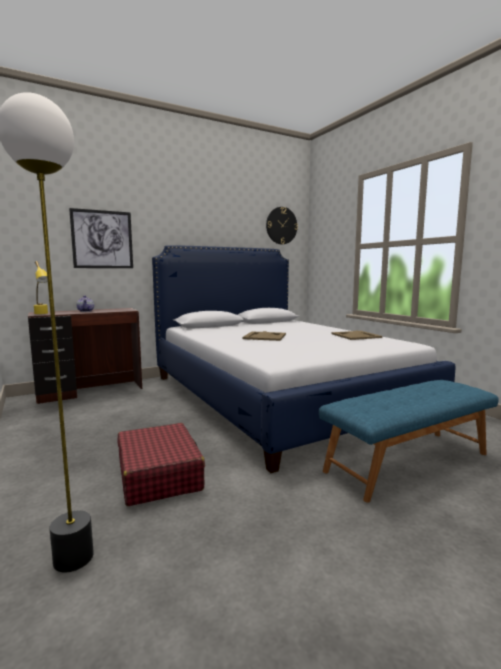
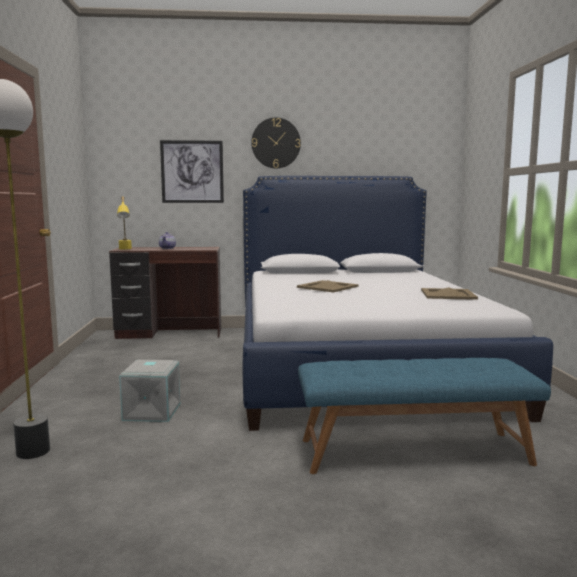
camera: 25 degrees right, 0 degrees up
red suitcase [117,423,205,506] -> grey storage box [119,360,180,422]
wall clock [266,207,298,244] -> wall clock moved to [251,117,301,169]

